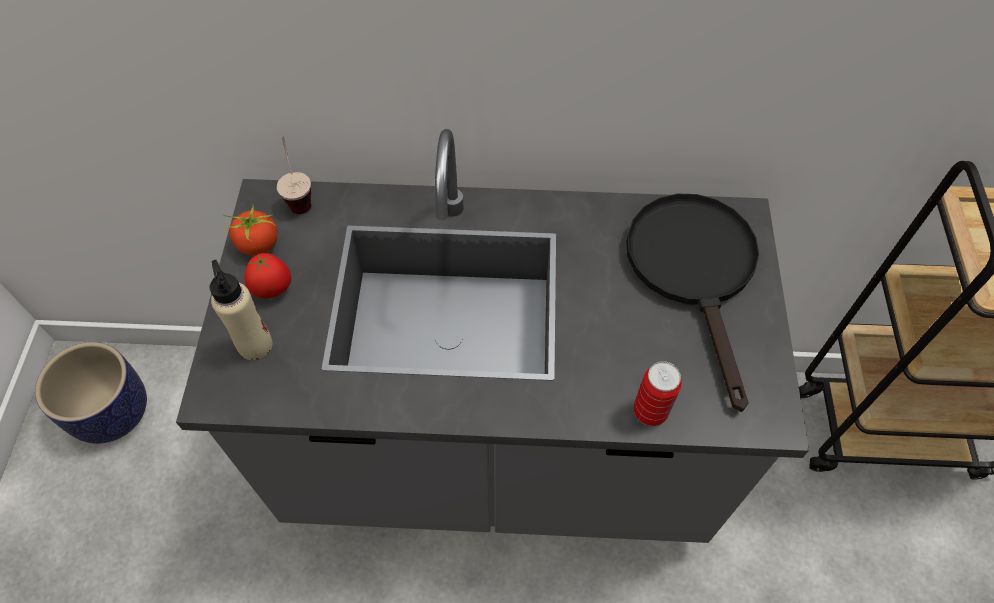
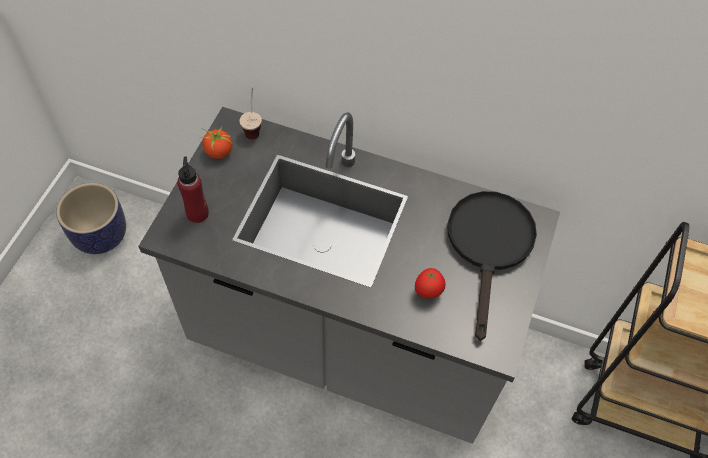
camera: 15 degrees right, 0 degrees up
beige bottle [210,260,273,360] -> red bottle [177,156,209,223]
tomato [244,253,291,298] -> tomato moved to [415,268,446,298]
can [634,361,682,426] -> none

